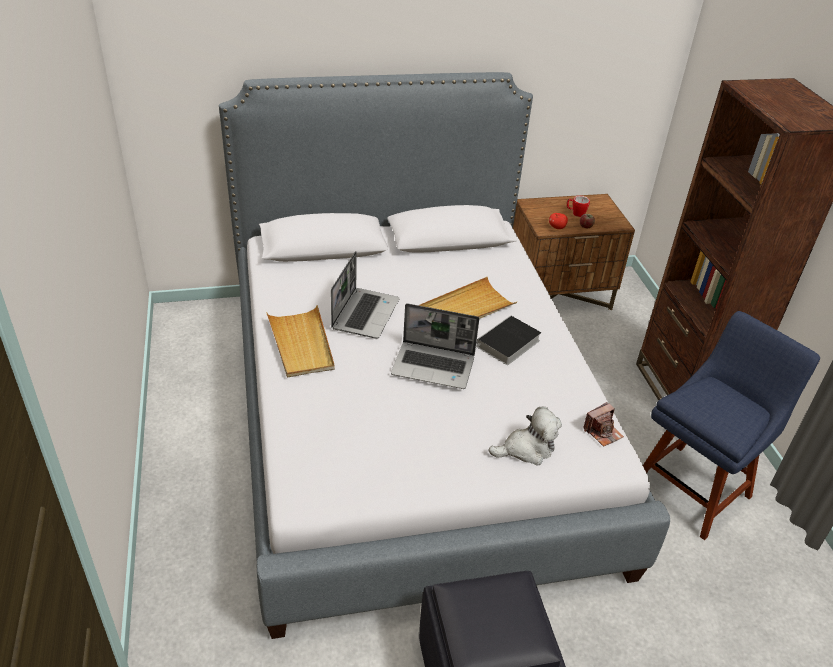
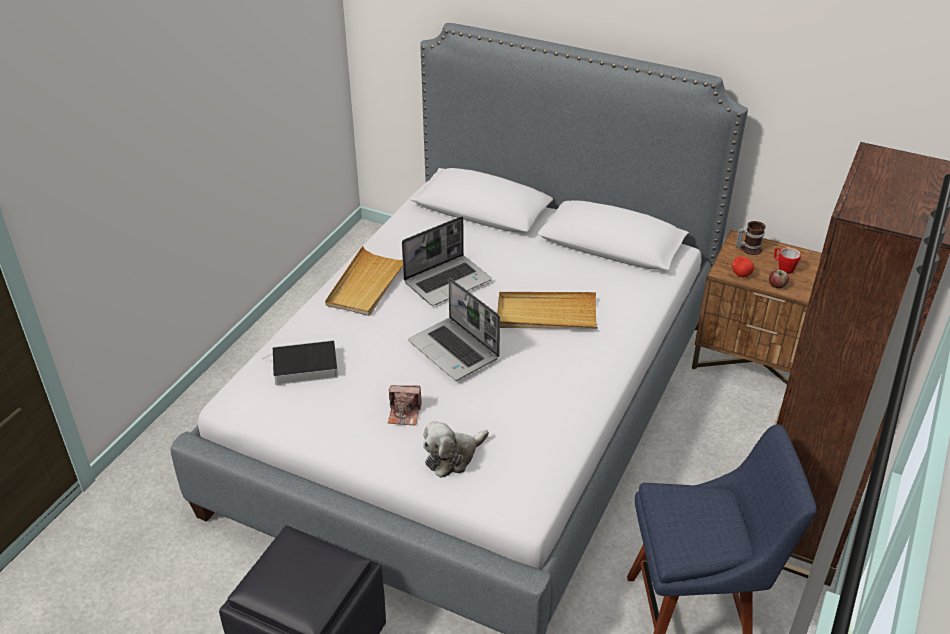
camera: 40 degrees right, 0 degrees up
book [475,315,541,365] -> book moved to [262,340,338,385]
plush toy [488,407,562,465] -> plush toy turned 120 degrees clockwise [423,421,489,478]
camera [583,402,624,447] -> camera moved to [388,385,422,426]
none -> mug [736,221,766,255]

